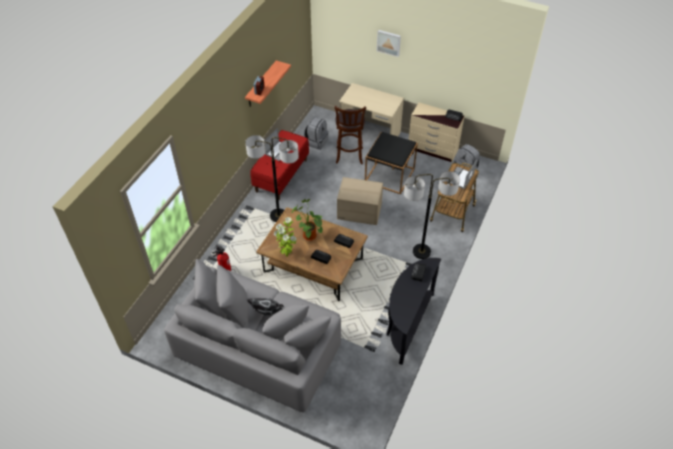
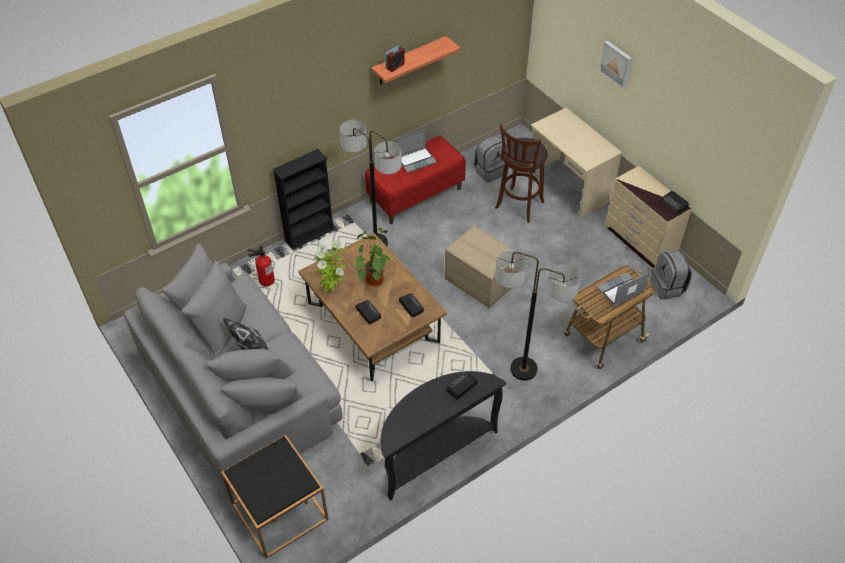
camera: 30 degrees right, 0 degrees up
black side table [365,132,418,194] -> black side table moved to [221,435,329,559]
none -> black bookcase [273,149,335,250]

